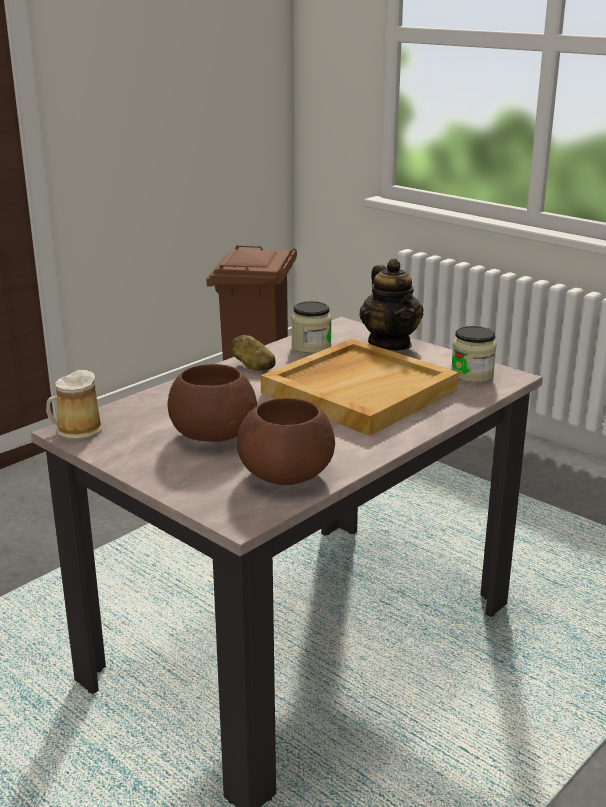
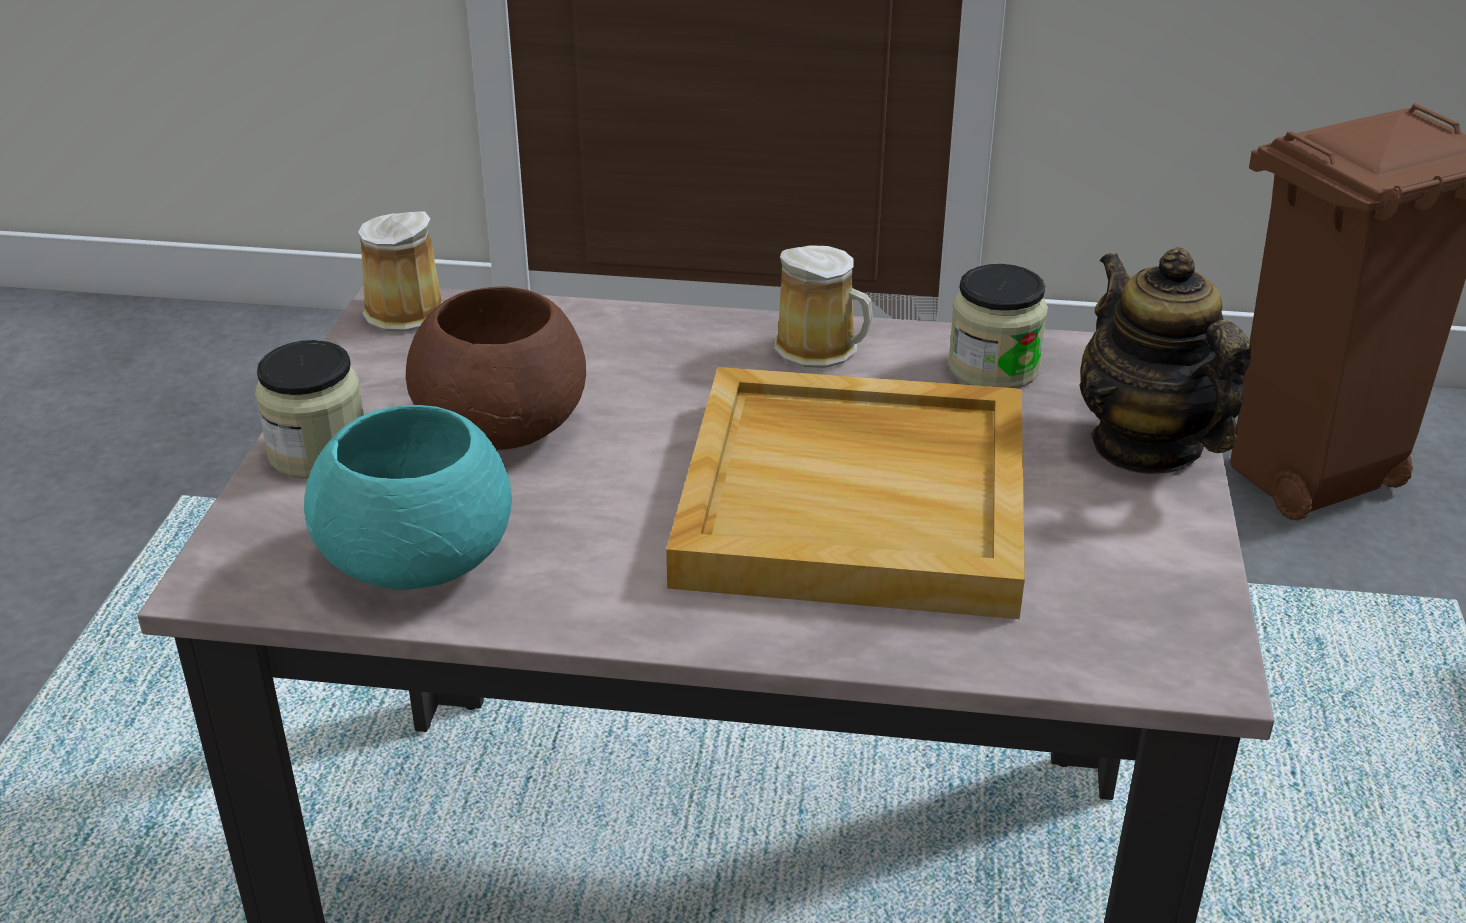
camera: 55 degrees right, 10 degrees up
potato [231,335,276,371] -> mug [774,245,873,368]
brown bowl [237,398,335,485] -> turquoise bowl [304,405,512,590]
teapot [359,259,424,350] -> teapot turned 120 degrees clockwise [1080,247,1251,474]
jar [451,326,496,383] -> jar moved to [255,340,364,479]

